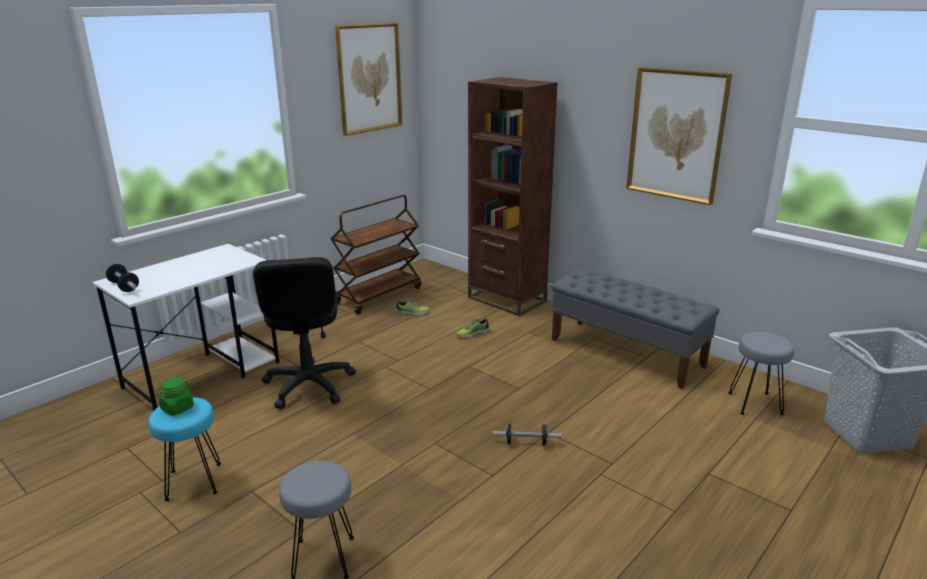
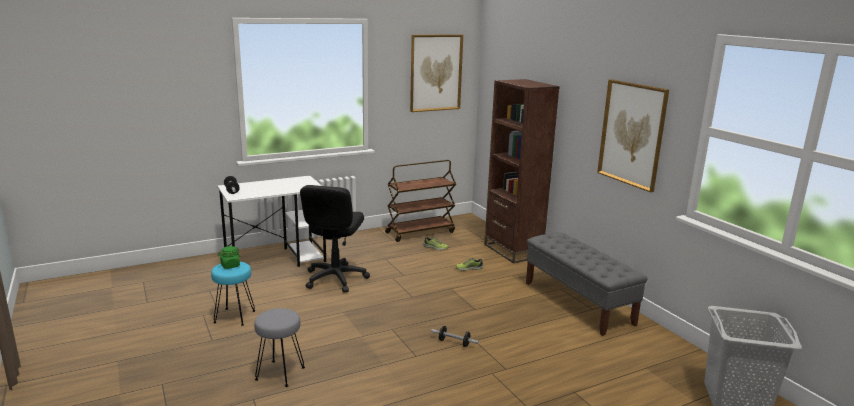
camera: 20 degrees right, 5 degrees down
grey stool [728,331,794,415] -> none

